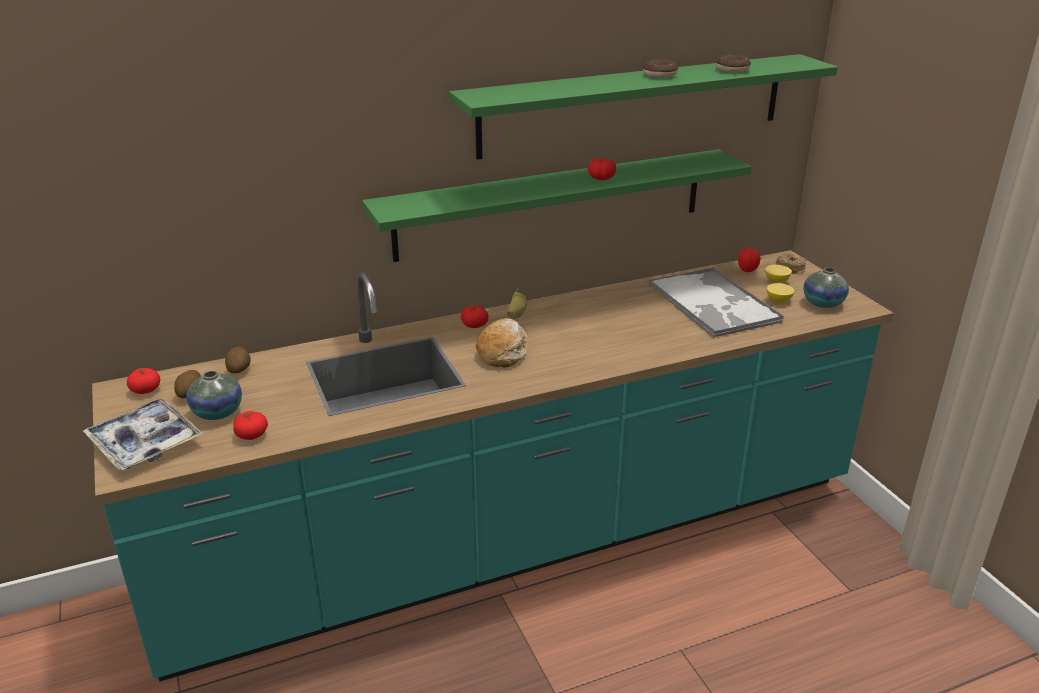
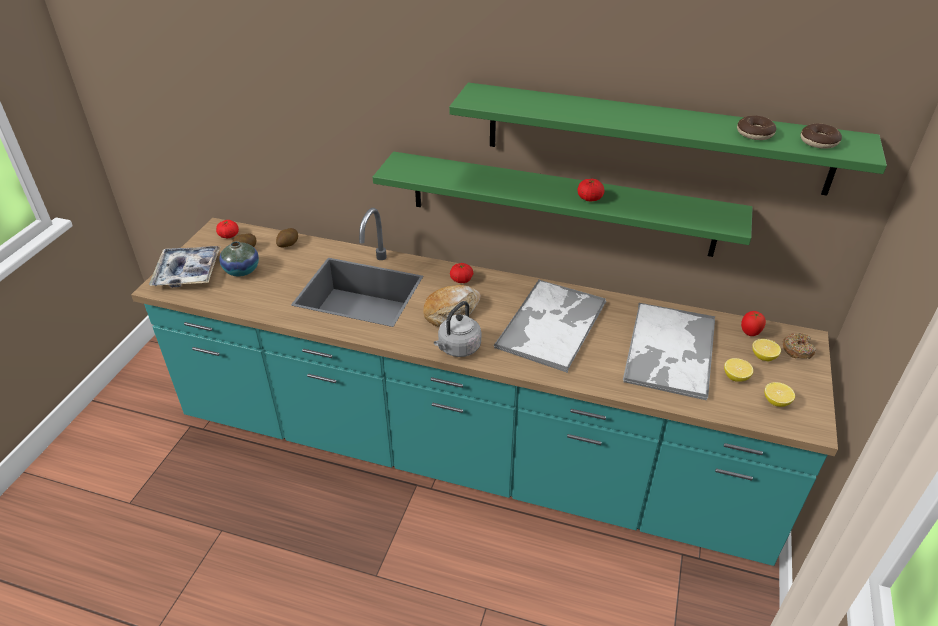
camera: 40 degrees right, 10 degrees up
tomato [233,411,268,440] -> none
banana [507,289,527,319] -> none
donut [643,60,678,78] -> donut moved to [801,124,842,149]
vase [804,268,849,308] -> lemon [764,382,795,407]
none -> grey kettle [434,301,481,357]
none -> tray [494,280,606,373]

